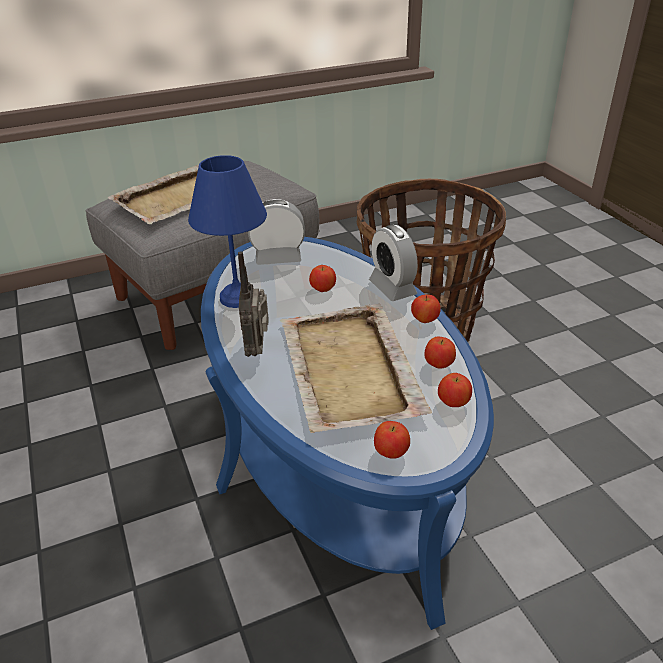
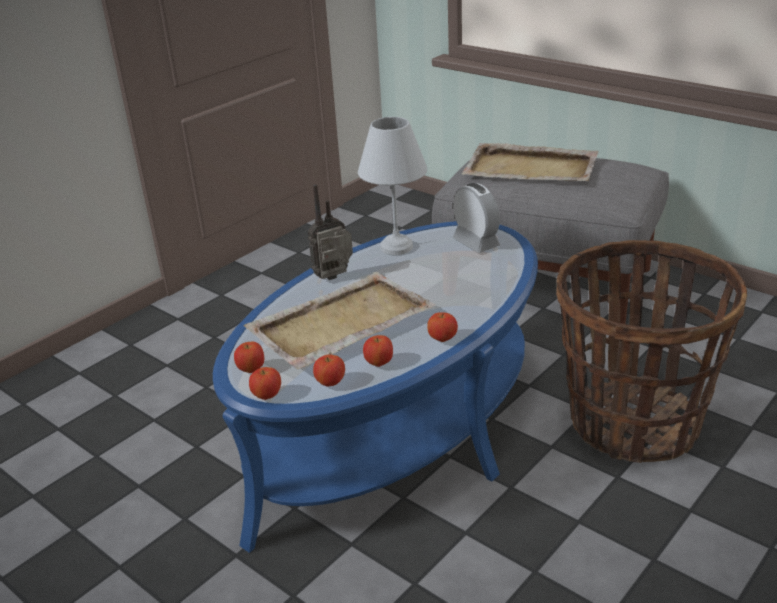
camera: 65 degrees right, 5 degrees down
blue table lamp [188,155,267,308] -> white table lamp [358,117,427,255]
apple [309,265,336,292] -> apple moved to [249,367,281,400]
alarm clock [369,225,418,301] -> none

